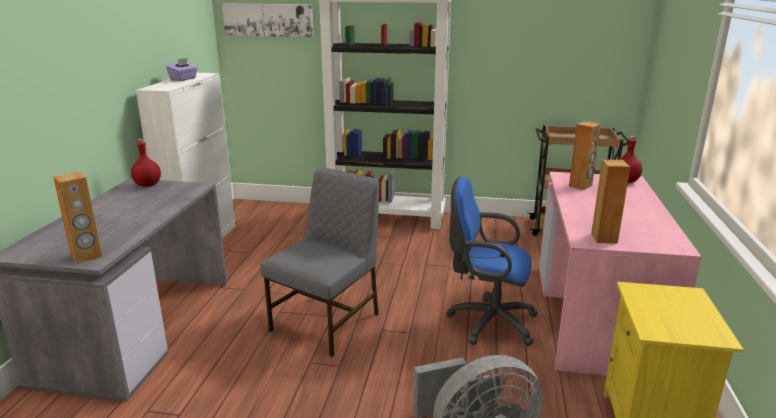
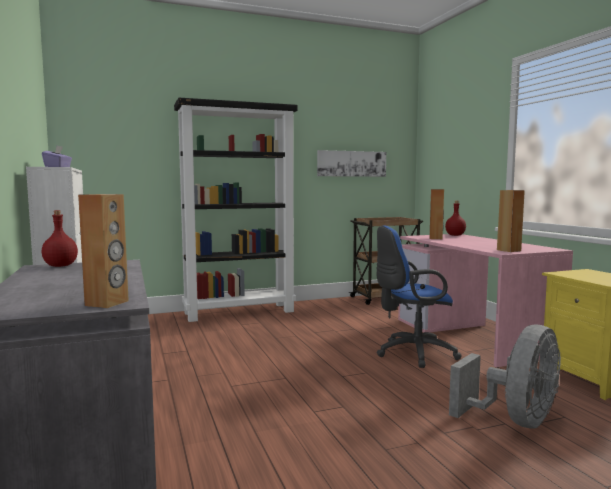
camera: 30 degrees left, 15 degrees down
picture [222,4,314,37] -> picture moved to [317,150,386,177]
grey chair [260,168,380,357] -> none

